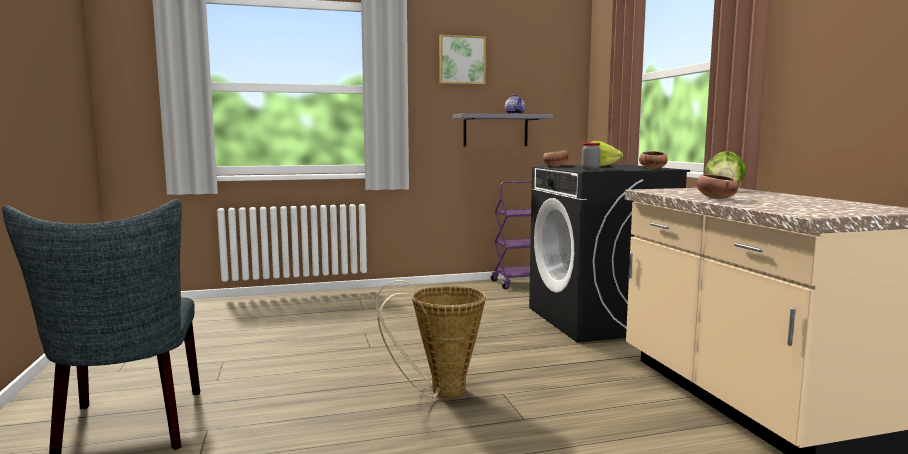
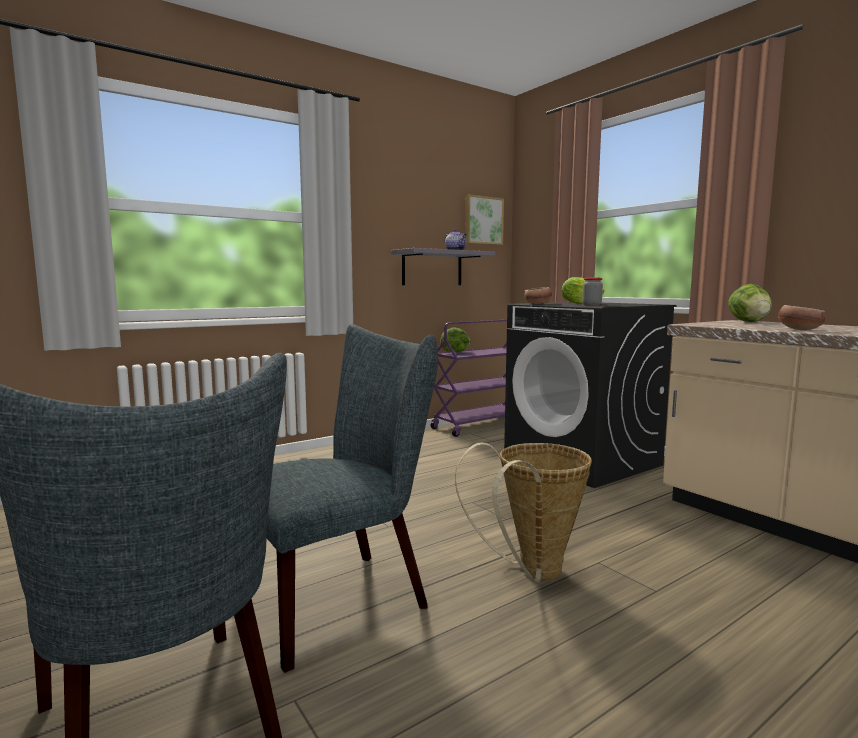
camera: 20 degrees left, 0 degrees up
picture [439,34,486,85] -> picture moved to [465,194,504,245]
bowl [639,151,668,169] -> none
none -> grey chair [267,324,438,673]
none -> lettuce [440,327,470,352]

